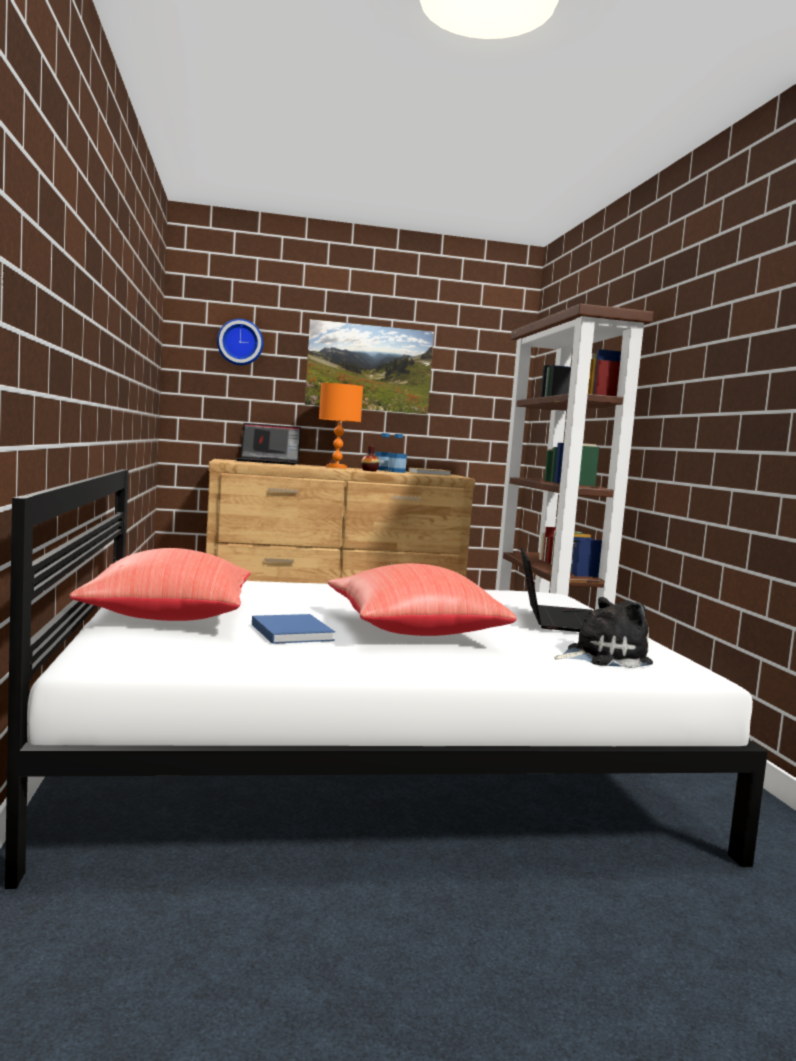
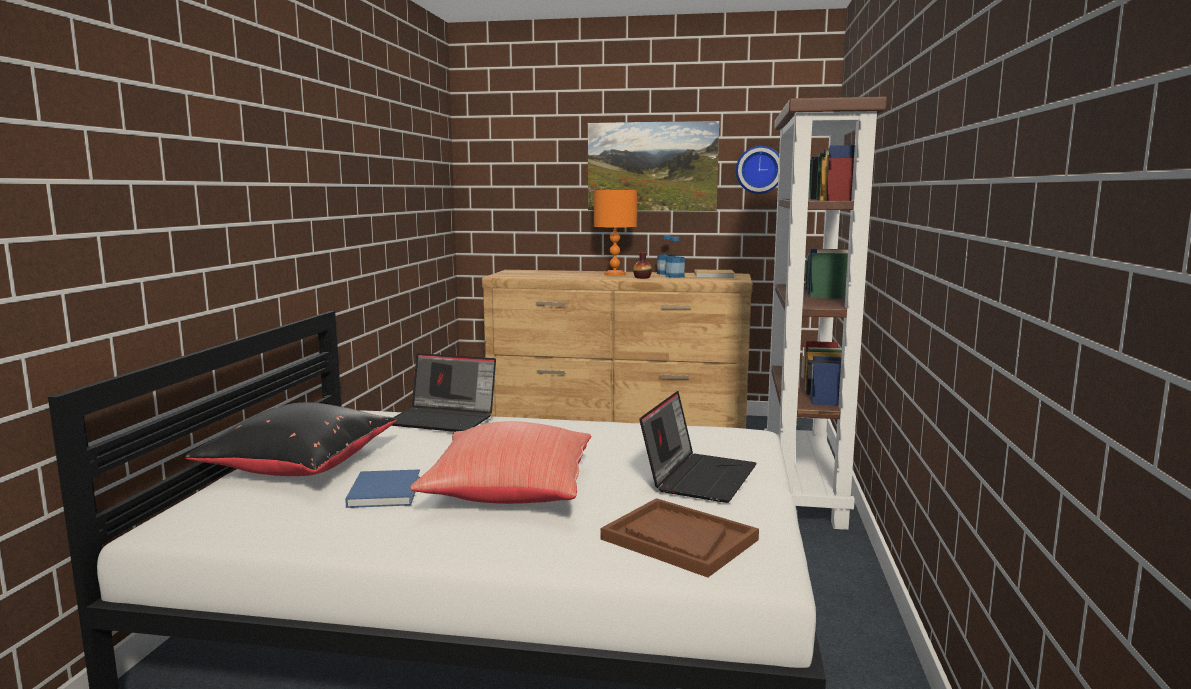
camera: 20 degrees right, 5 degrees up
red pillow [69,548,251,621] -> black pillow [185,402,397,476]
wall clock [217,319,263,365] -> wall clock moved to [736,146,779,194]
laptop [236,423,301,465] -> laptop moved to [391,353,496,432]
plush toy [554,597,653,668] -> brown tray [601,498,759,577]

